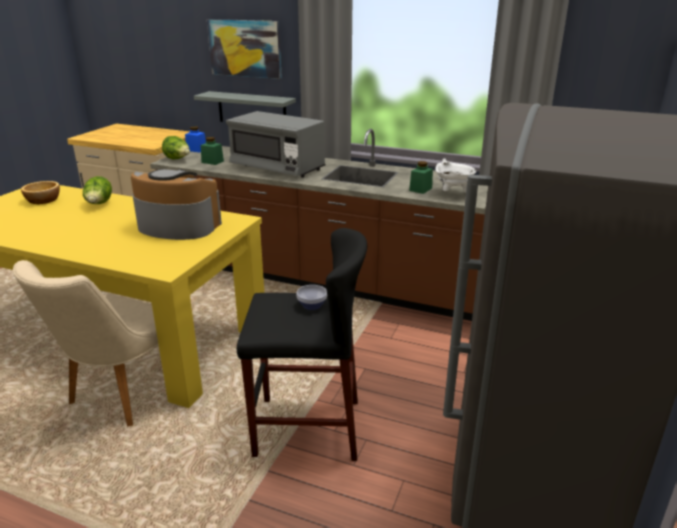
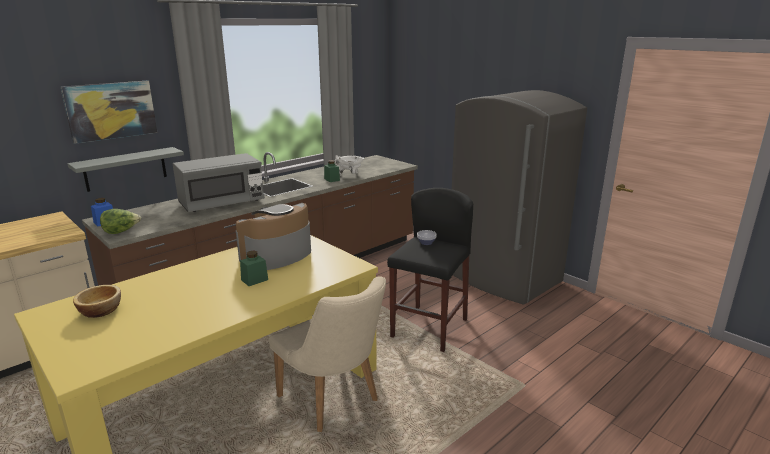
camera: 65 degrees left, 5 degrees down
lettuce [83,176,112,204] -> none
green jar [201,137,224,165] -> green jar moved to [240,251,268,286]

